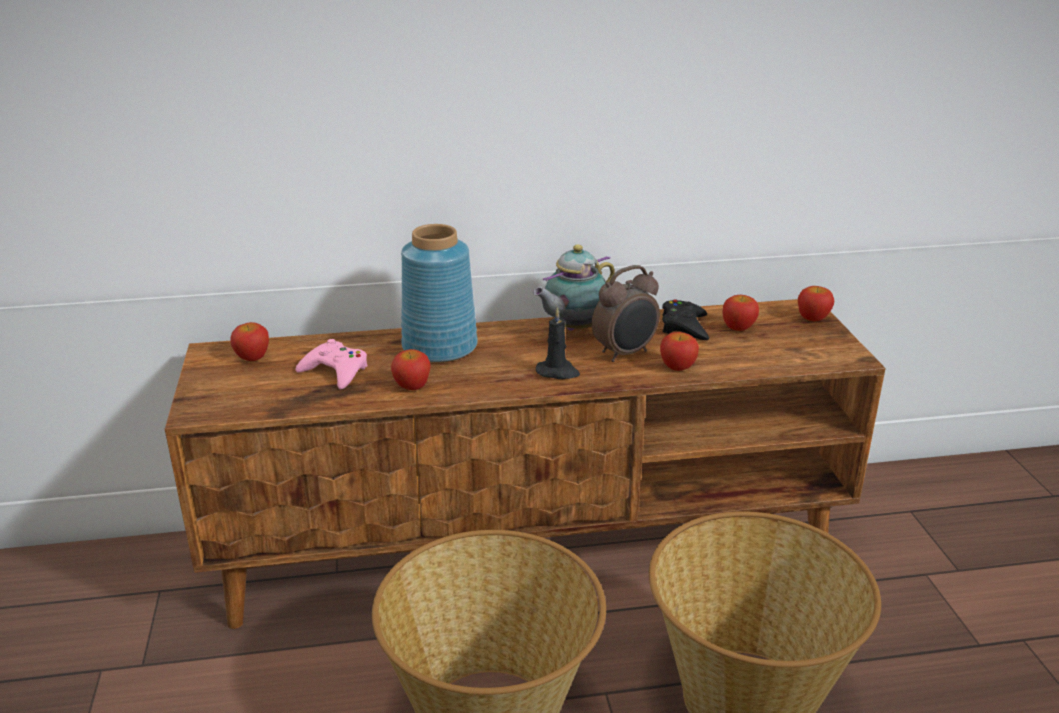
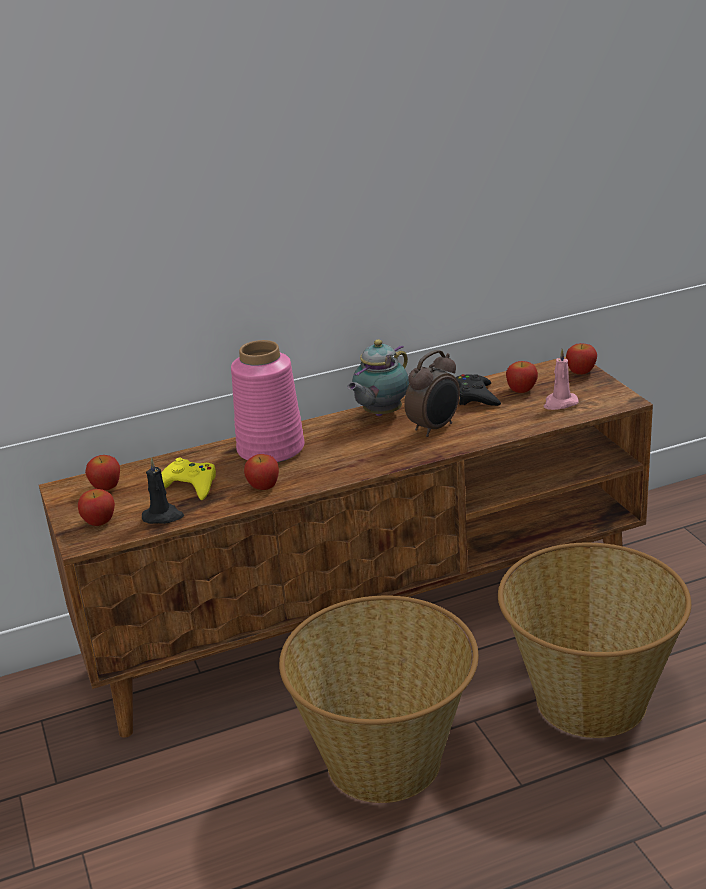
camera: 10 degrees left, 0 degrees up
pink game controller [295,339,368,390] -> yellow game controller [161,458,216,500]
blue vase [401,224,478,363] -> pink vase [231,340,305,463]
black candle [536,307,580,379] -> black candle moved to [142,458,184,524]
apple [660,332,699,371] -> apple moved to [78,489,115,526]
none -> pink candle [543,349,579,410]

